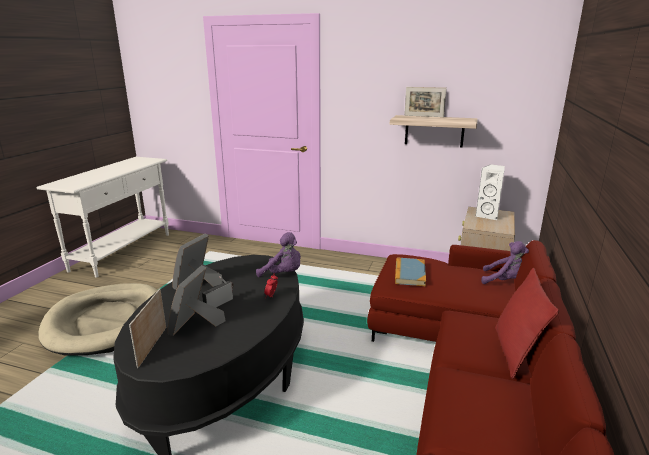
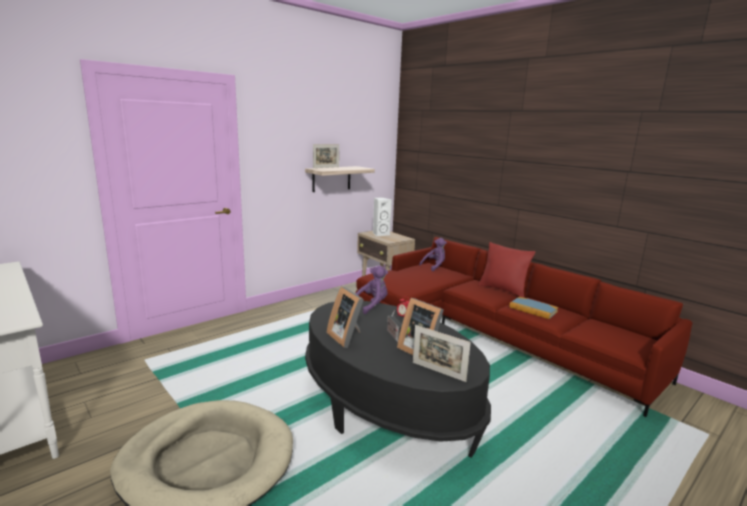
camera: 60 degrees left, 5 degrees down
book [395,257,426,286] -> book moved to [509,297,558,319]

